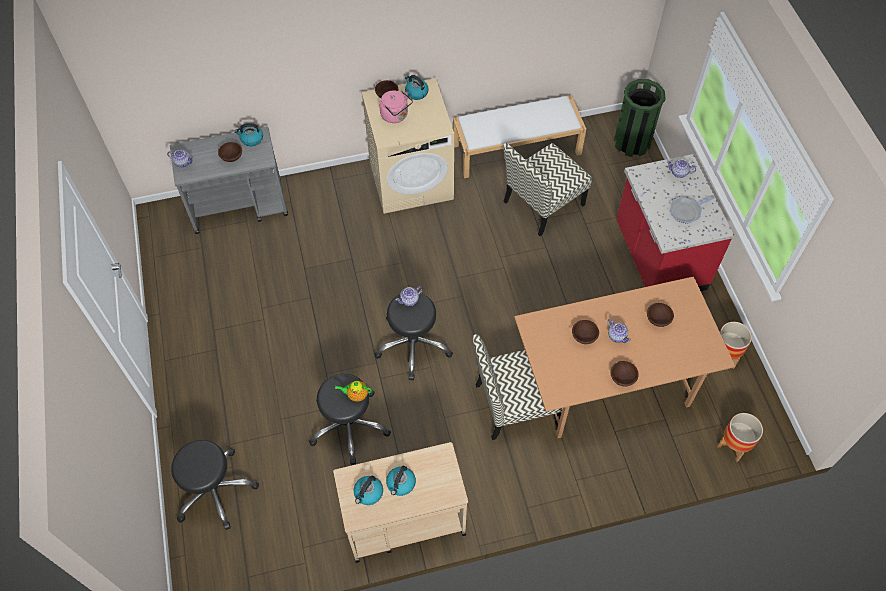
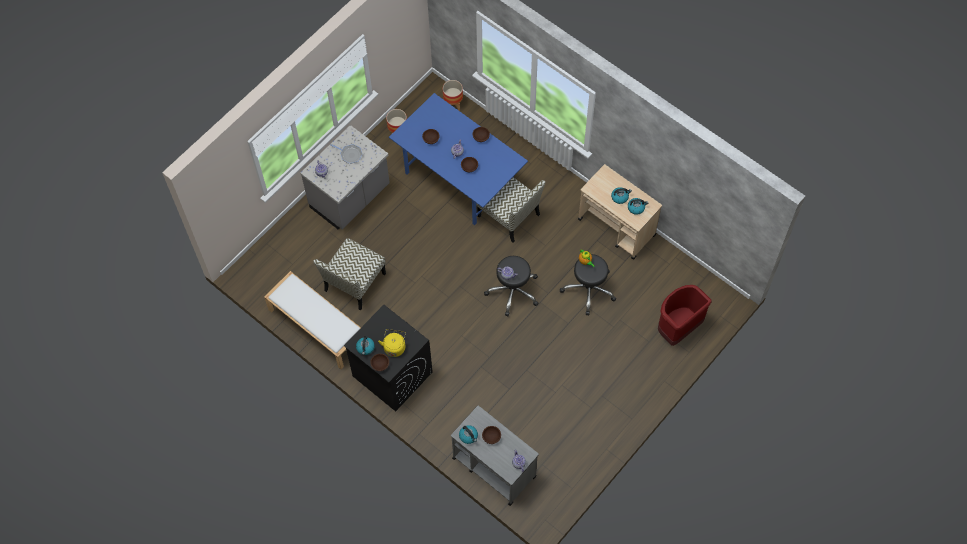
camera: 125 degrees left, 5 degrees up
black stool [171,440,259,530] -> red trash can [658,285,711,346]
beige washing machine [362,78,454,214] -> black washing machine [344,305,433,411]
pink kettle [379,90,413,123] -> yellow kettle [378,329,406,357]
chair [503,143,592,236] -> chair turned 105 degrees clockwise [313,238,386,310]
brown dining table [514,276,735,438] -> blue dining table [389,93,528,225]
green trash can [614,79,666,157] -> none
red counter [616,154,734,291] -> grey counter [300,125,390,230]

